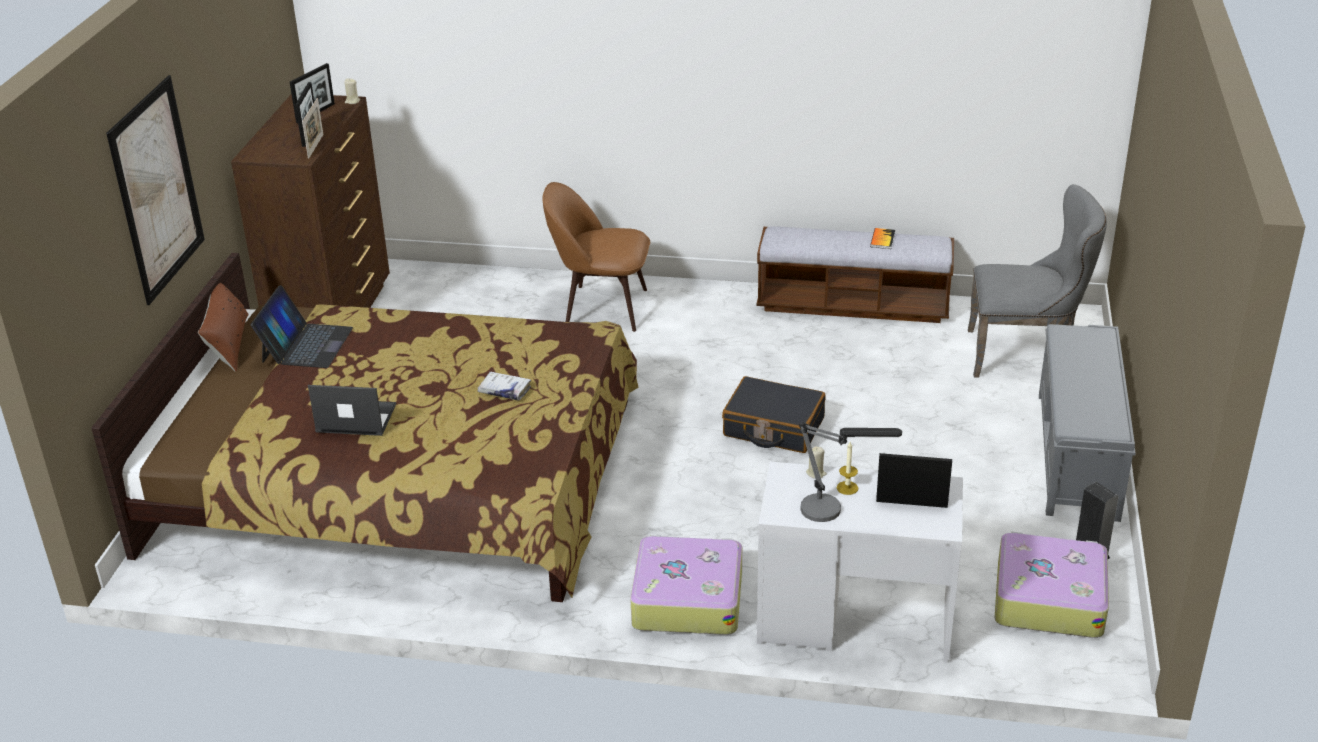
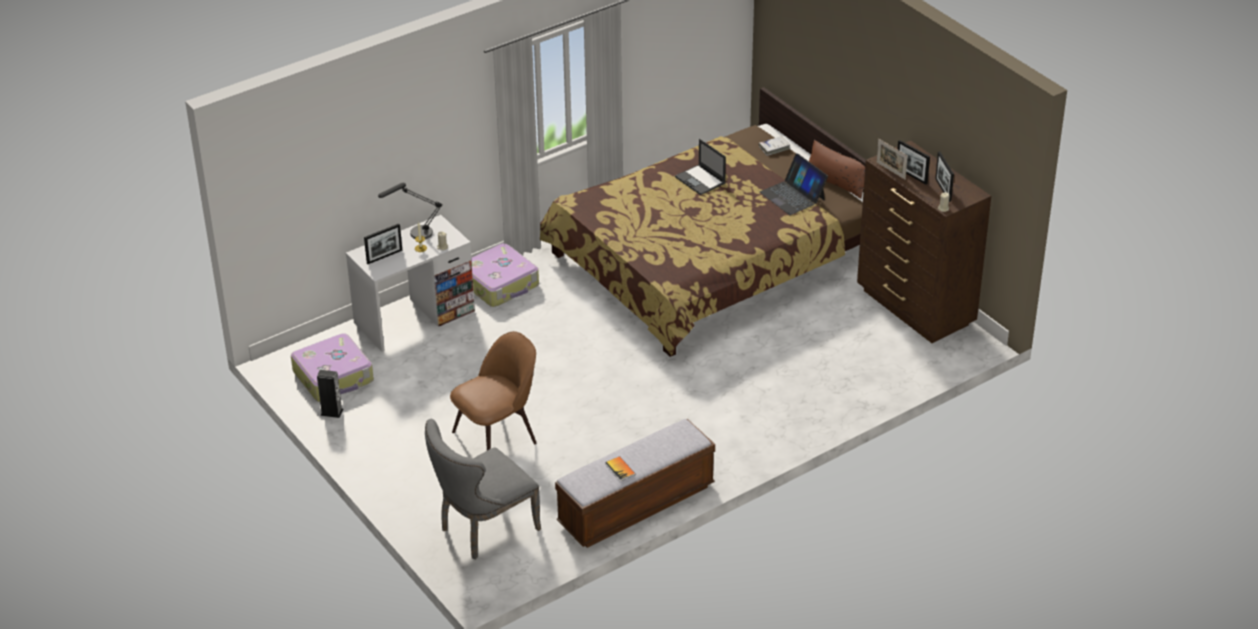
camera: 135 degrees right, 5 degrees up
picture [106,75,205,305] -> none
laptop [308,385,396,436] -> laptop turned 90 degrees clockwise [675,139,726,195]
white book [478,372,531,401] -> white book moved to [759,136,791,156]
brown chair [542,182,650,332] -> brown chair moved to [450,331,537,450]
black suitcase [722,376,825,453] -> none
grey bench [1039,324,1136,522] -> none

